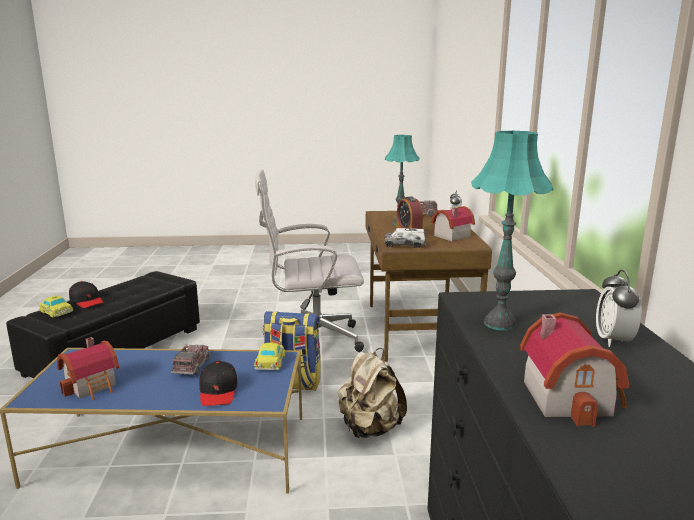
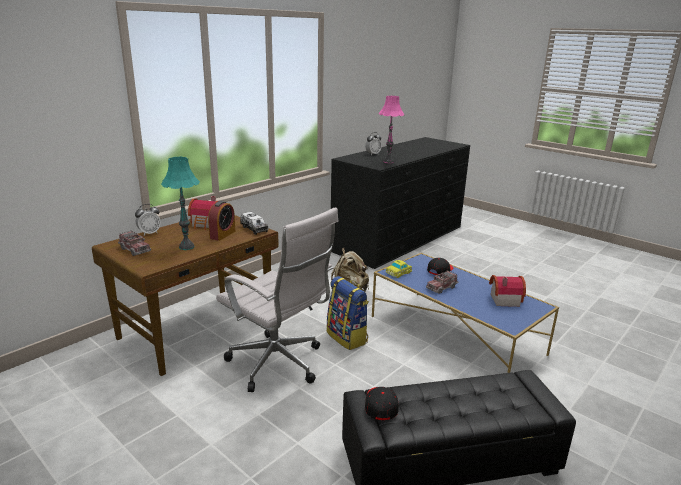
camera: 135 degrees left, 5 degrees up
toy car [39,295,73,318] -> none
black cap [69,281,103,308] -> black cap moved to [365,387,398,420]
turquoise table lamp [471,131,553,331] -> pink table lamp [379,96,405,163]
toy house [520,312,629,427] -> none

